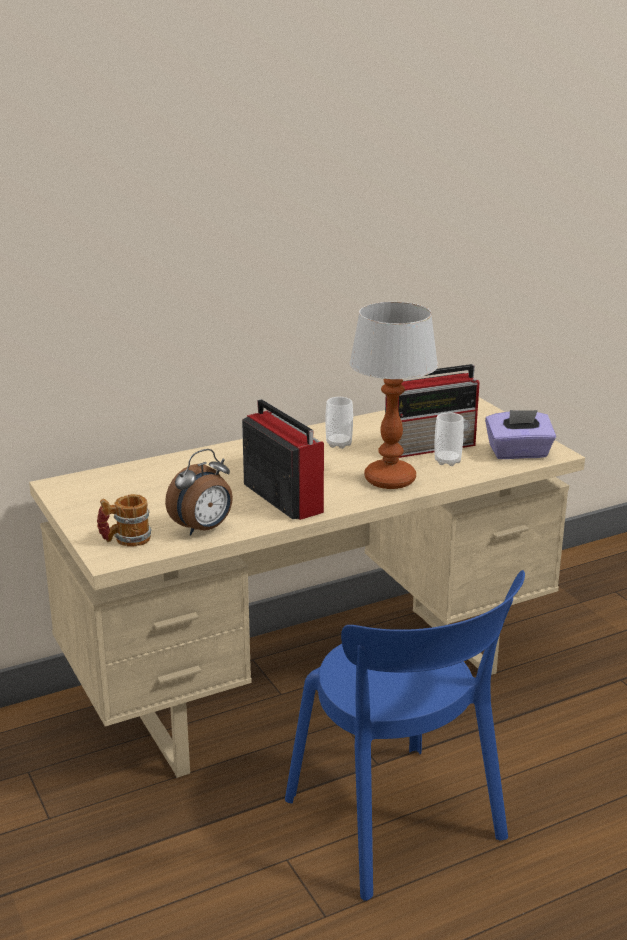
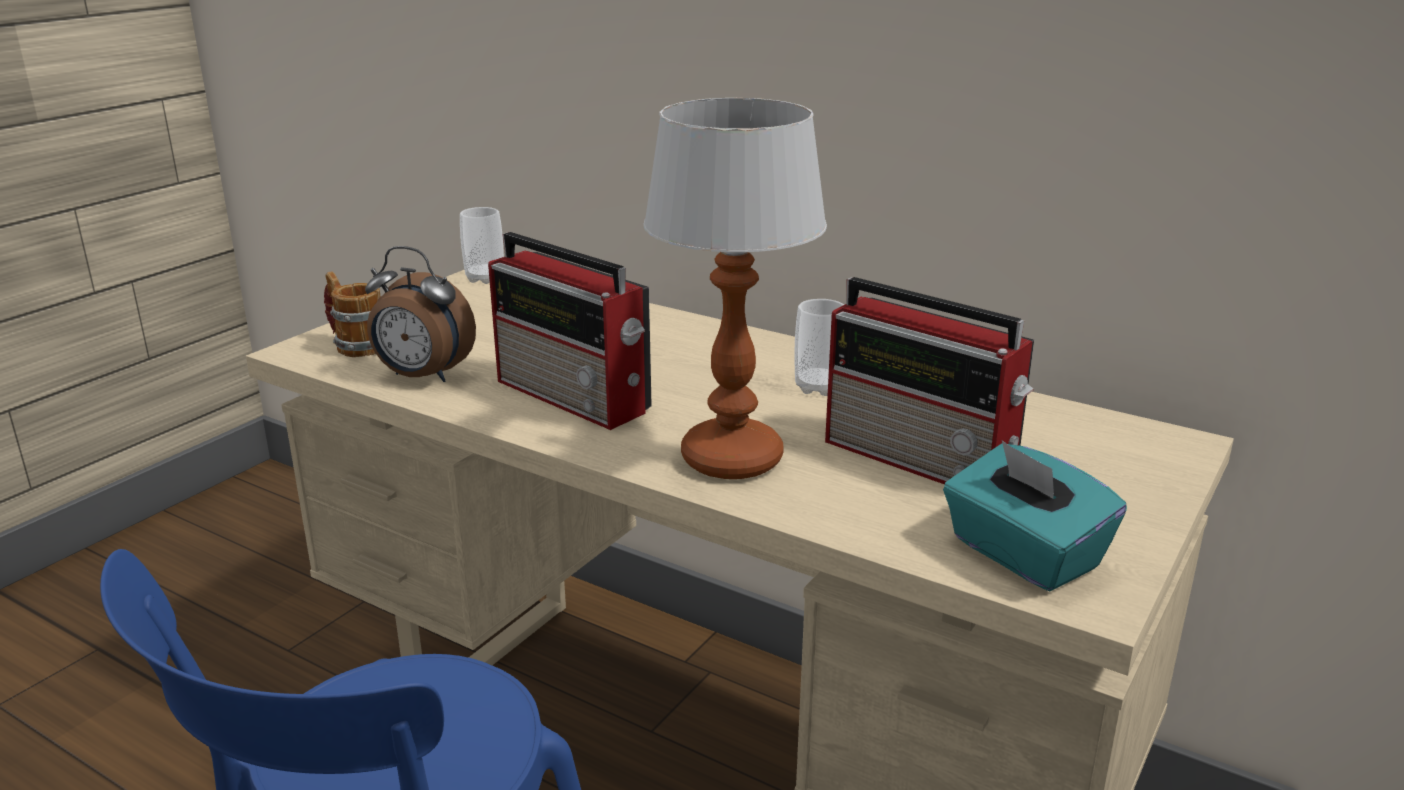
camera: 60 degrees right, 0 degrees up
radio [242,399,324,520] -> radio turned 105 degrees clockwise [488,232,652,430]
cup [435,413,464,466] -> cup moved to [460,207,504,284]
purple tissue box [485,410,556,459] -> turquoise tissue box [943,440,1127,591]

